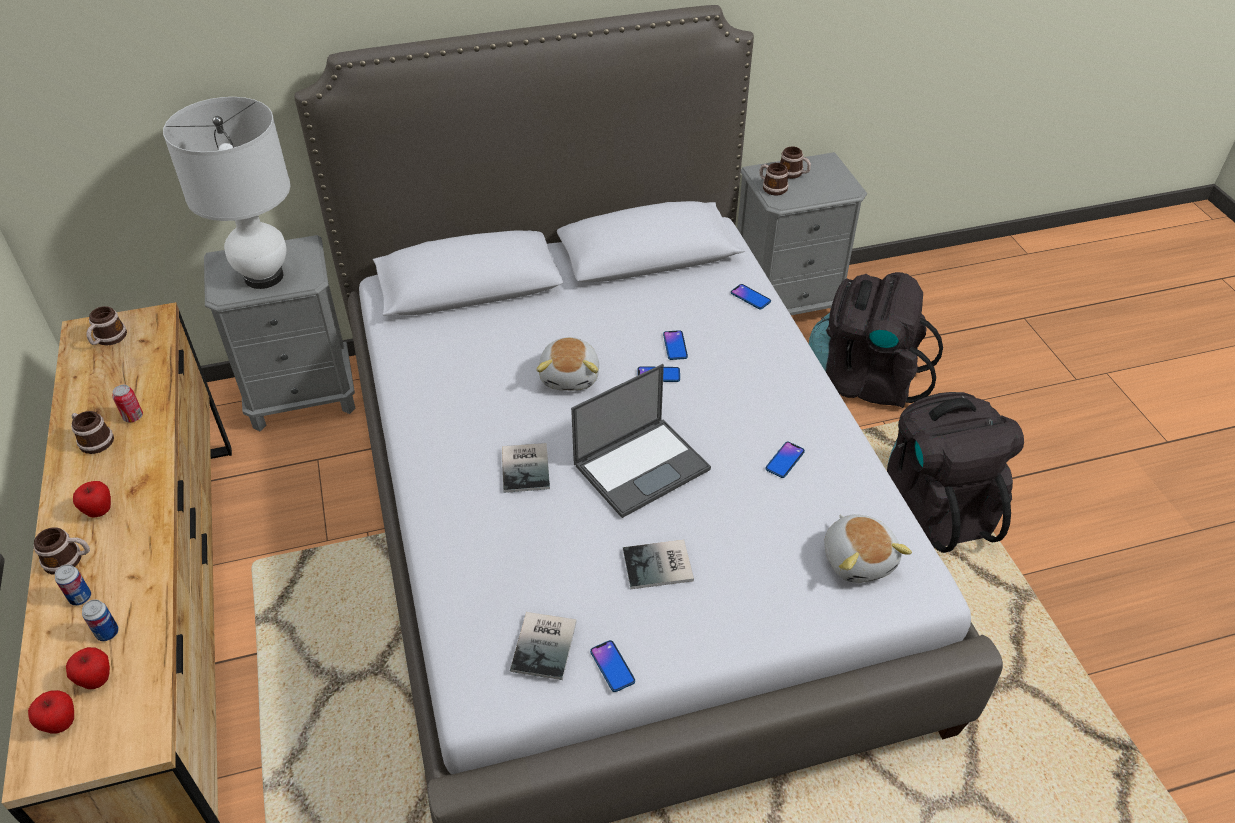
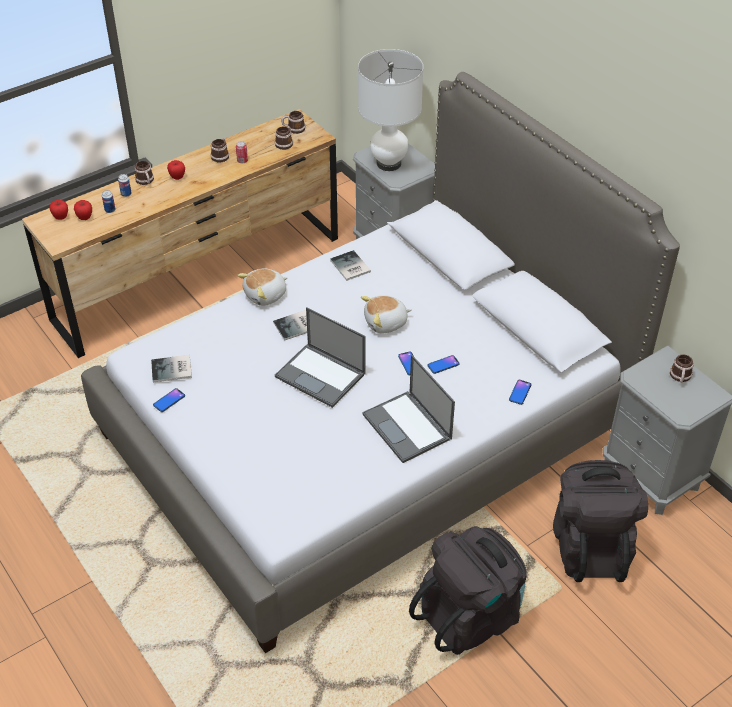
camera: 70 degrees right, 0 degrees up
book [623,540,694,589] -> book moved to [330,250,371,281]
mug [759,163,789,195] -> mug moved to [275,126,293,150]
phone [765,442,805,478] -> none
plush toy [824,514,912,583] -> plush toy moved to [237,268,287,306]
none -> laptop [362,355,455,463]

